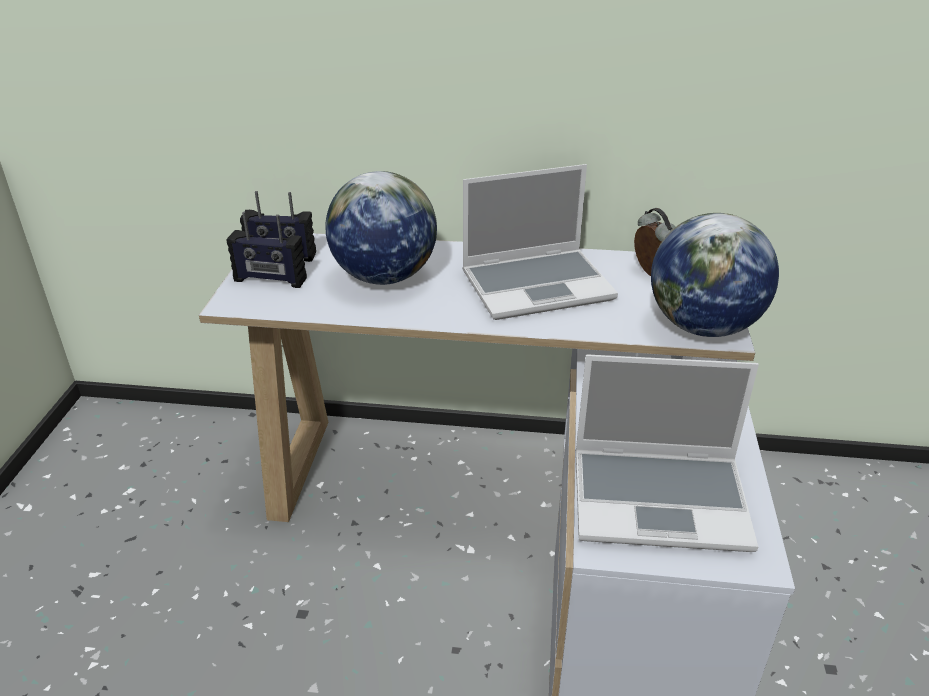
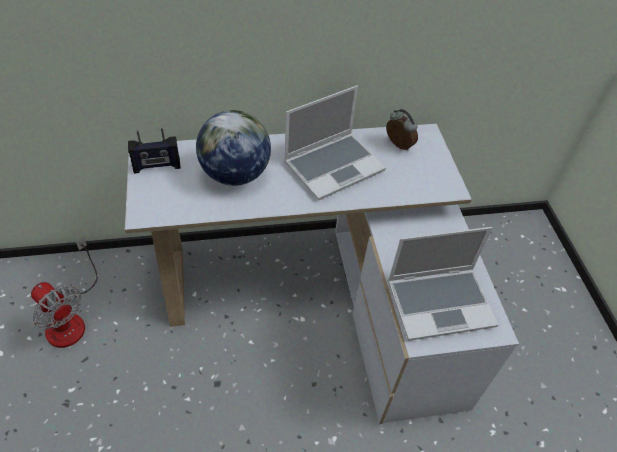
camera: 20 degrees left, 15 degrees up
radio [227,212,307,288] -> none
globe [651,213,779,337] -> none
none -> fan [31,237,98,348]

